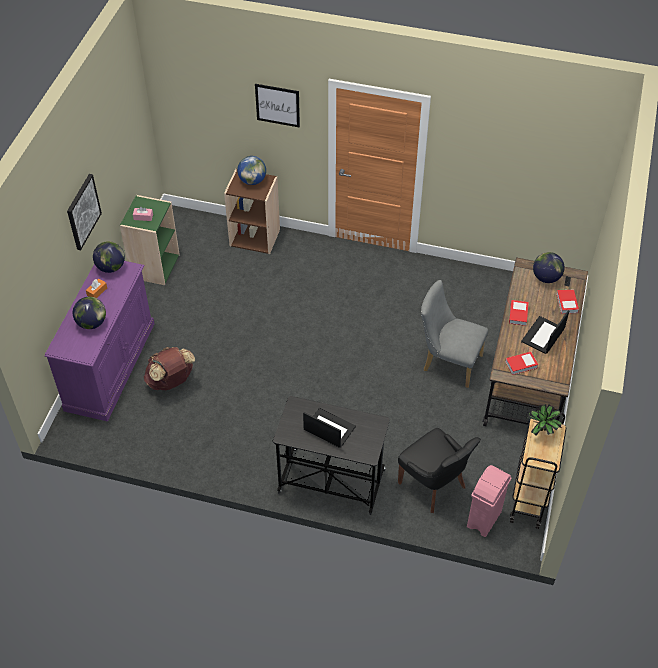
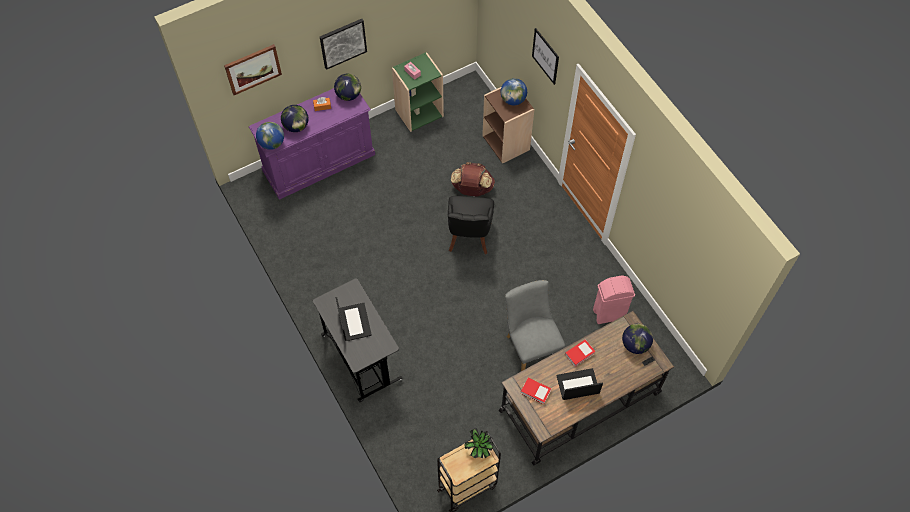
camera: 45 degrees right, 10 degrees up
brown backpack [144,347,195,390] -> brown backpack moved to [451,162,495,197]
black chair [398,428,481,513] -> black chair moved to [448,196,494,255]
pink trash can [467,465,512,537] -> pink trash can moved to [593,276,635,324]
book [557,290,579,314] -> none
none -> picture [224,44,282,95]
none -> globe [256,122,284,150]

